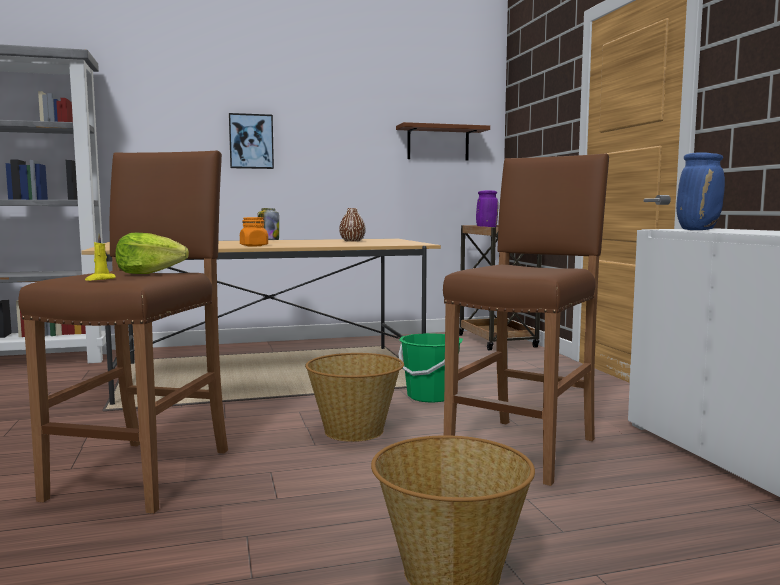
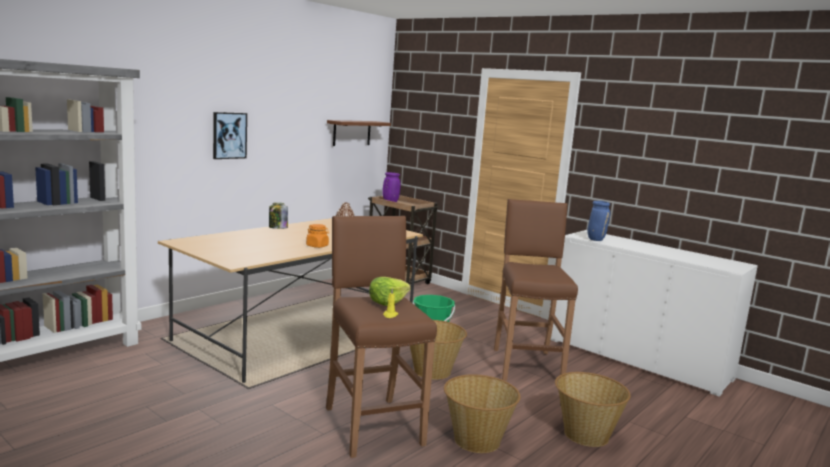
camera: 35 degrees left, 5 degrees up
none -> basket [444,374,520,453]

